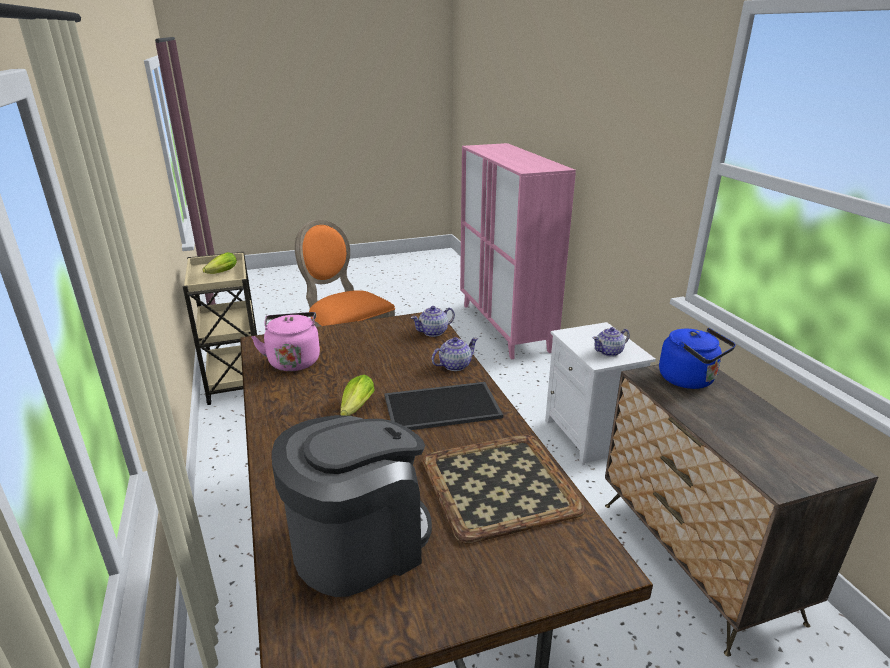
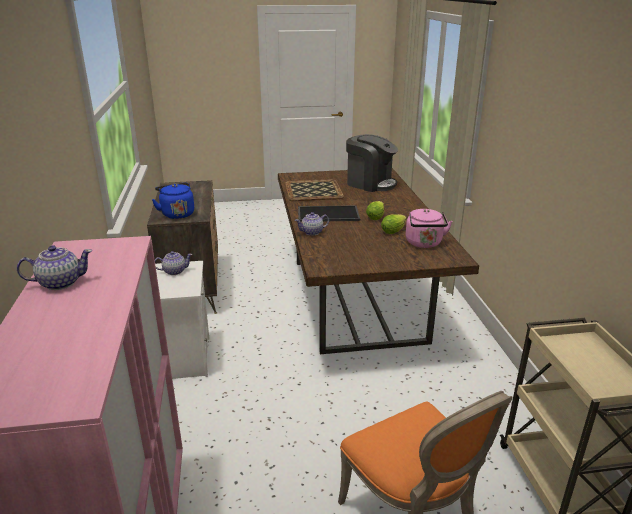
camera: 170 degrees left, 0 degrees up
lettuce [203,252,237,274] -> lettuce moved to [381,214,407,234]
coffee machine [272,415,432,597] -> coffee machine turned 120 degrees counterclockwise [346,134,398,192]
teapot [411,306,455,337] -> teapot moved to [17,245,92,290]

